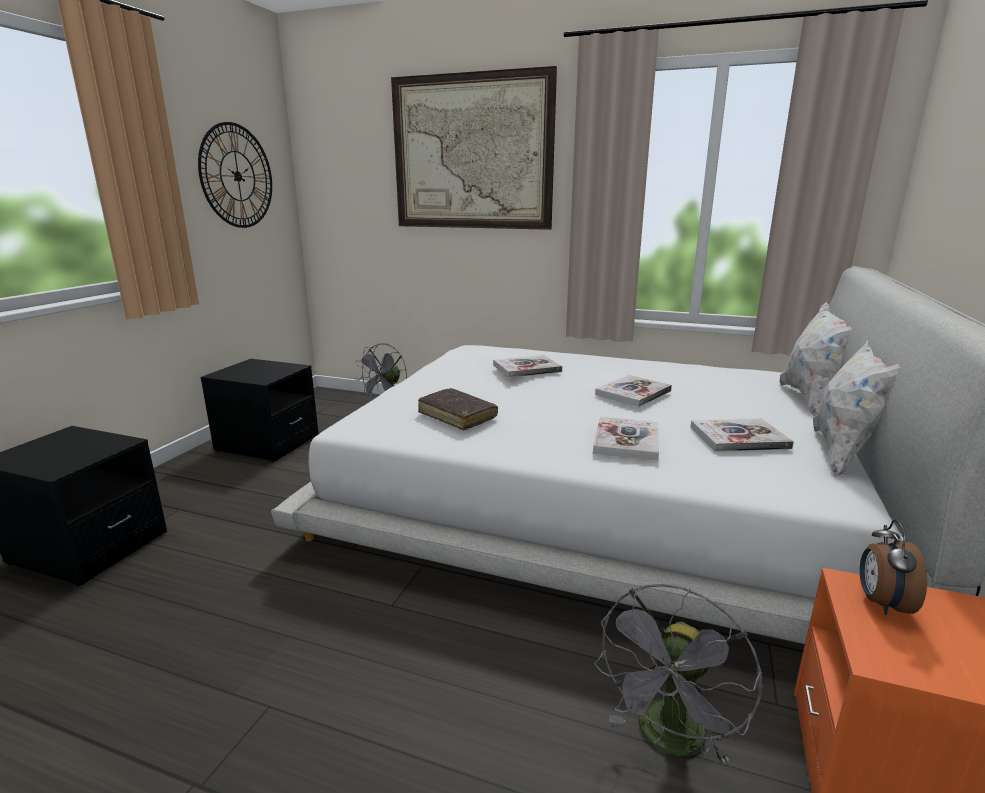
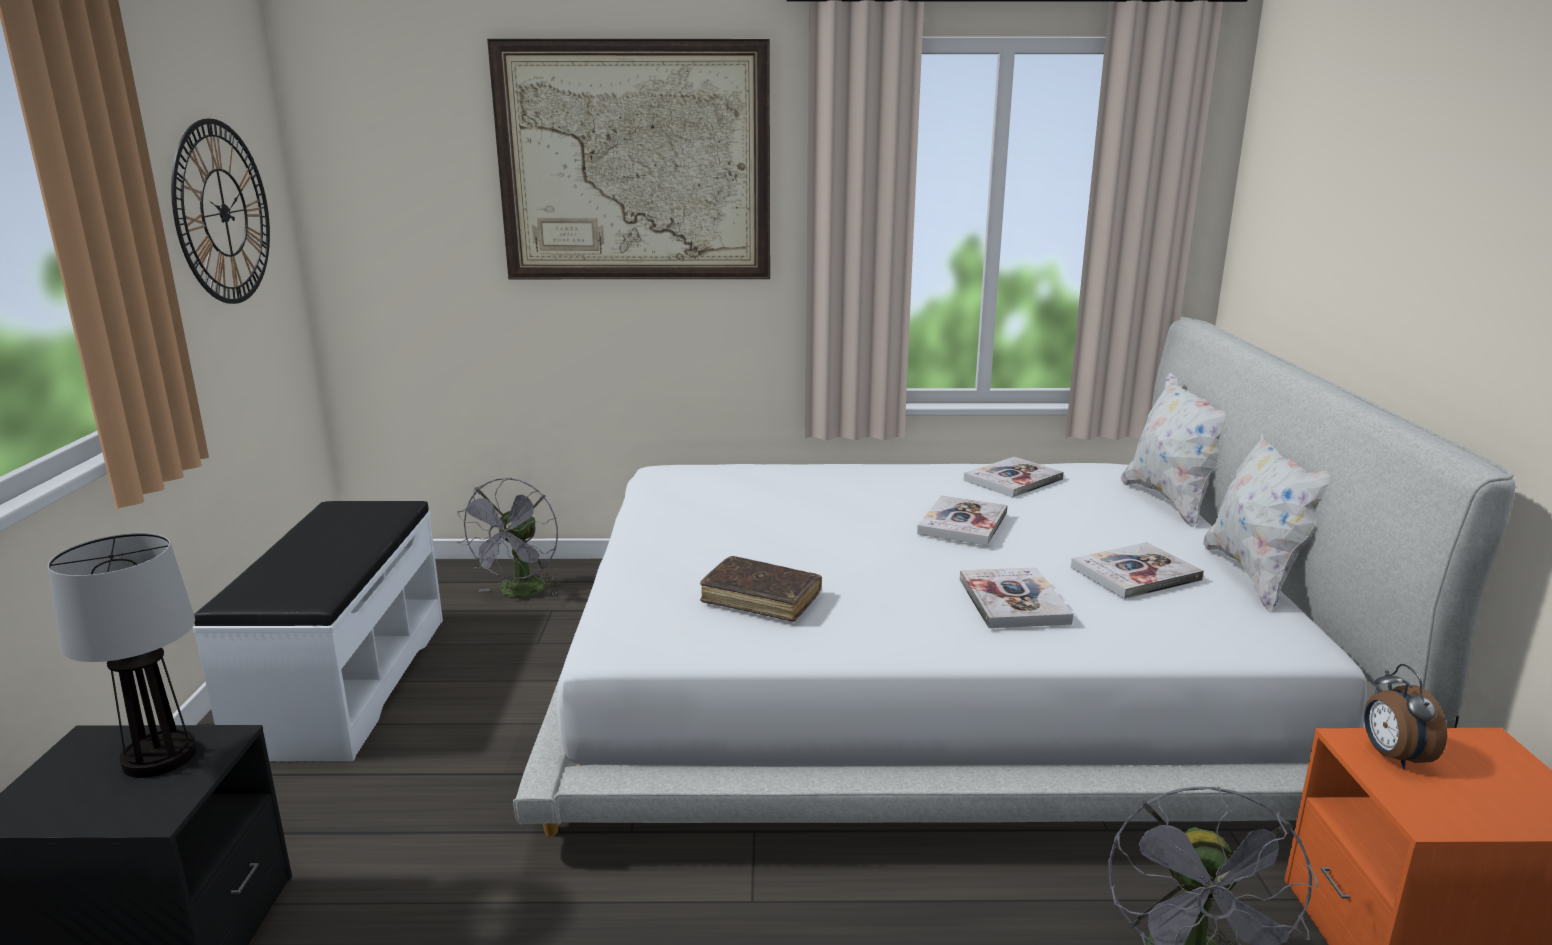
camera: 20 degrees left, 0 degrees up
black nightstand [200,359,319,462] -> white bench [193,501,443,761]
book [493,355,562,378] -> book moved to [964,457,1064,498]
none -> table lamp [48,533,197,778]

